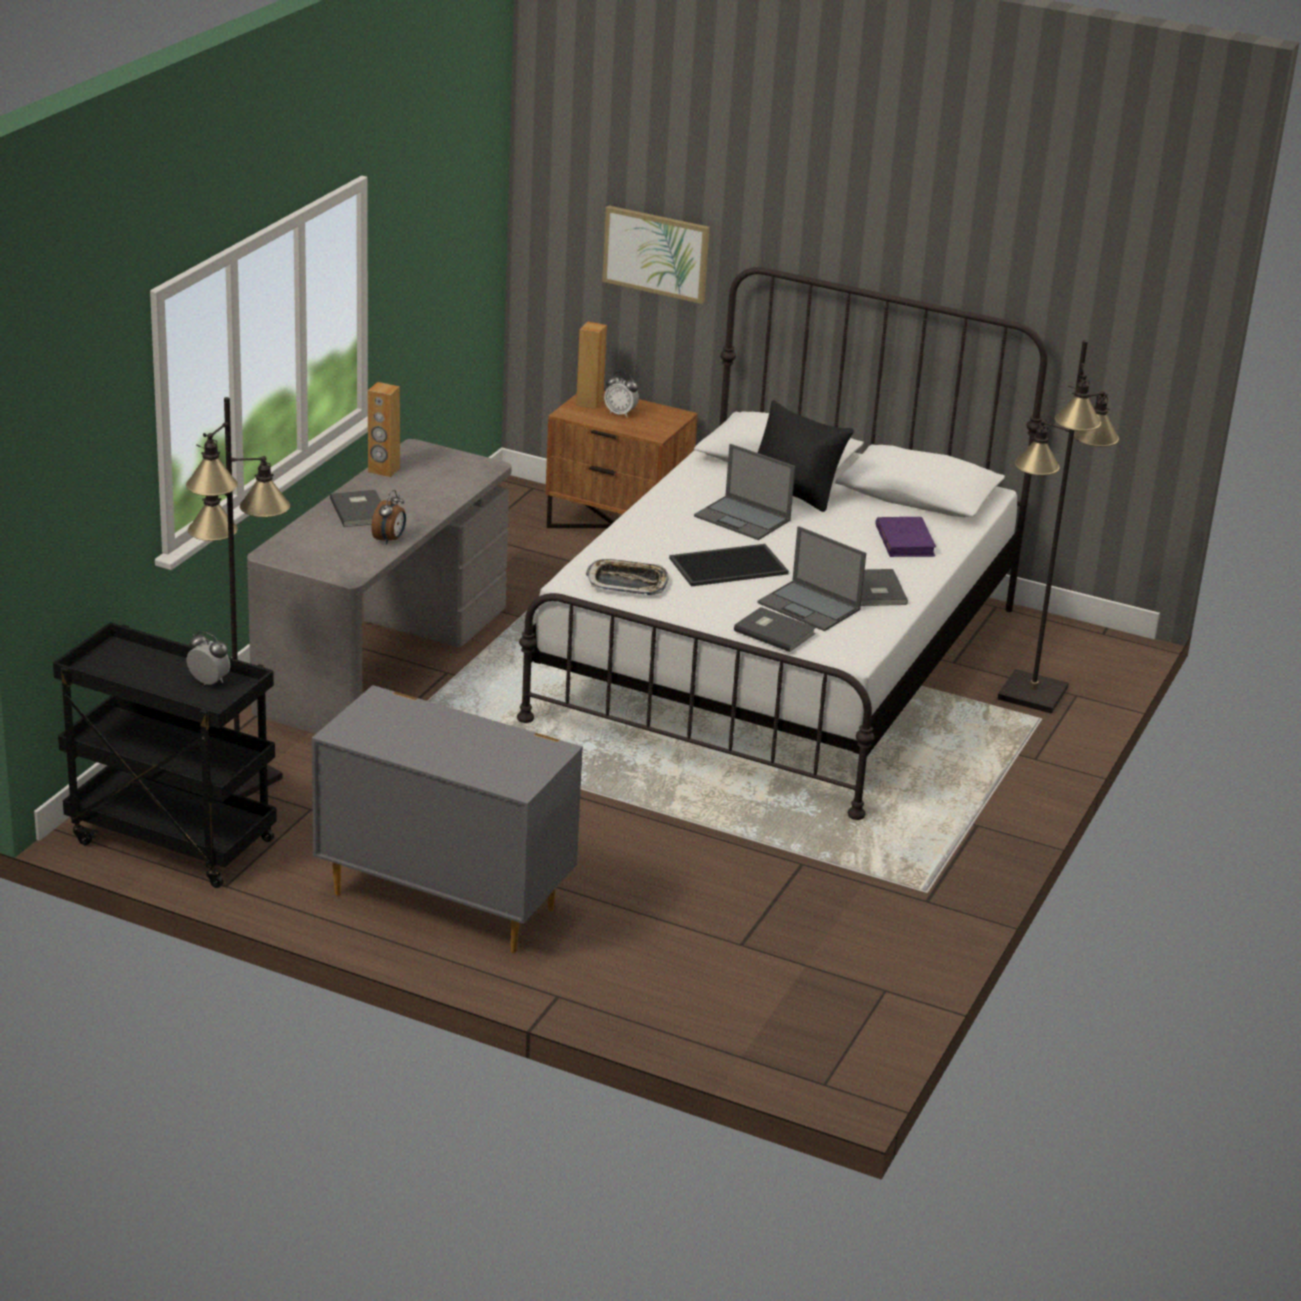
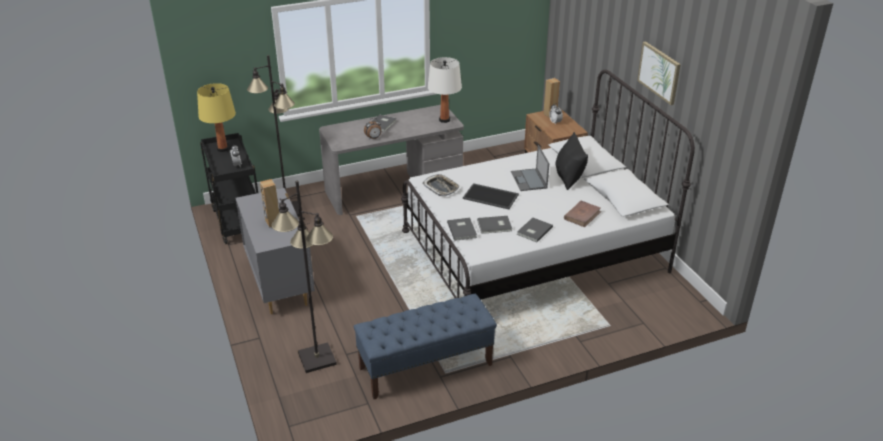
camera: 45 degrees right, 5 degrees up
brown speaker [368,382,400,477] -> brown speaker moved to [260,179,279,228]
picture [602,205,710,304] -> picture moved to [637,42,681,105]
laptop [757,526,866,631] -> grey book [477,216,512,234]
purple book [875,517,936,557] -> brown book [564,201,601,227]
black floor lamp [998,340,1119,714] -> black floor lamp moved to [272,181,337,373]
none -> yellow table lamp [197,83,236,152]
none -> blue bench [354,294,497,399]
none -> white table lamp [428,57,462,123]

